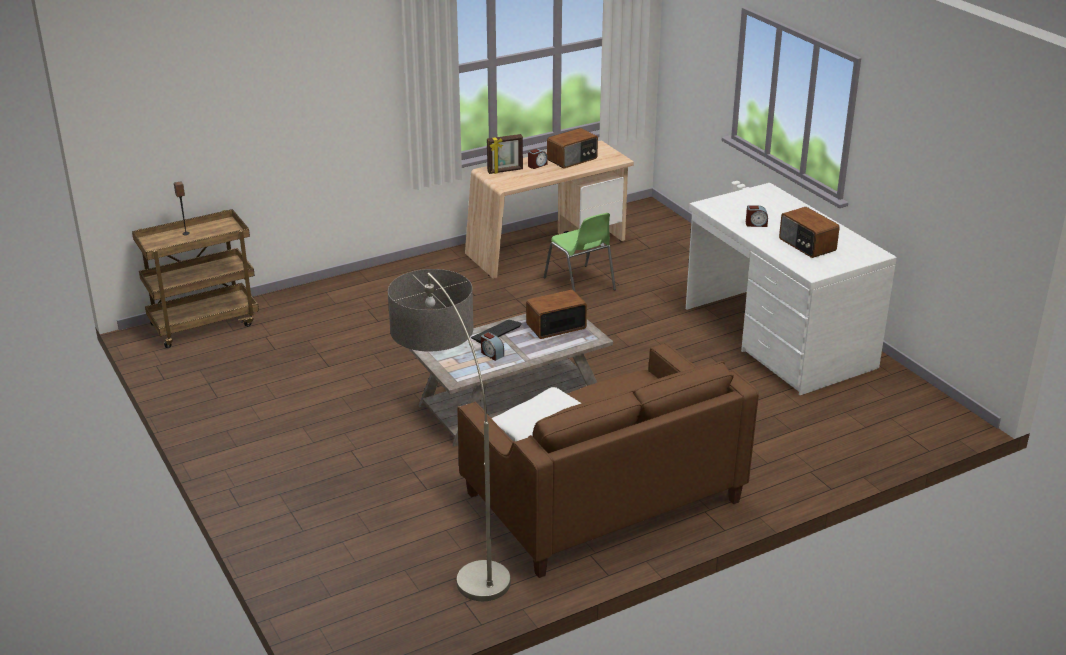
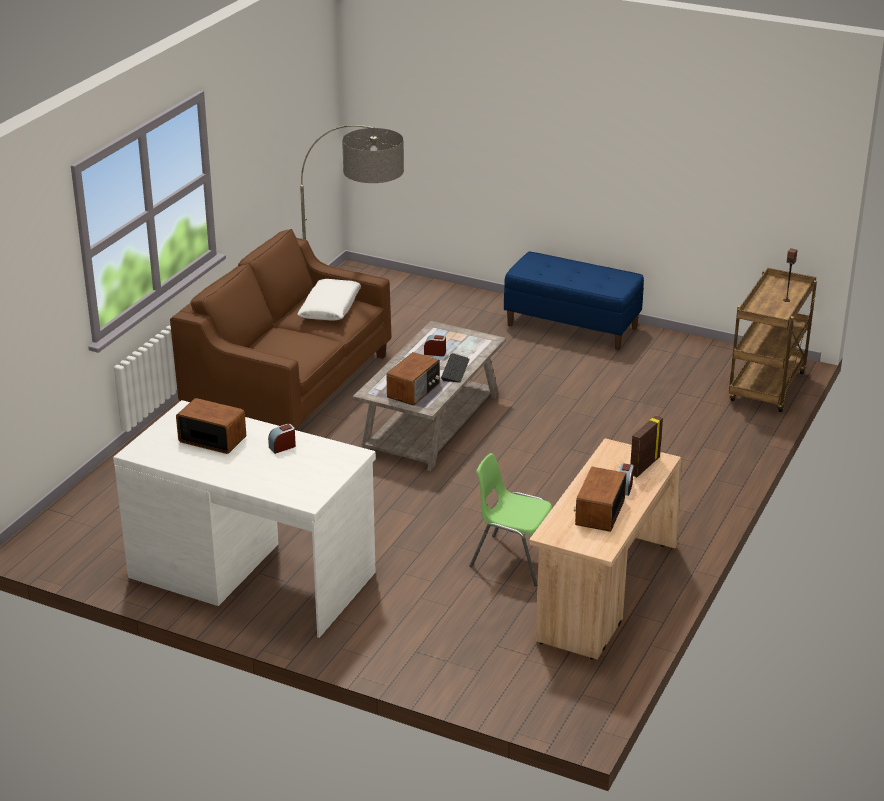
camera: 145 degrees right, 0 degrees up
none -> blue bench [504,252,644,350]

